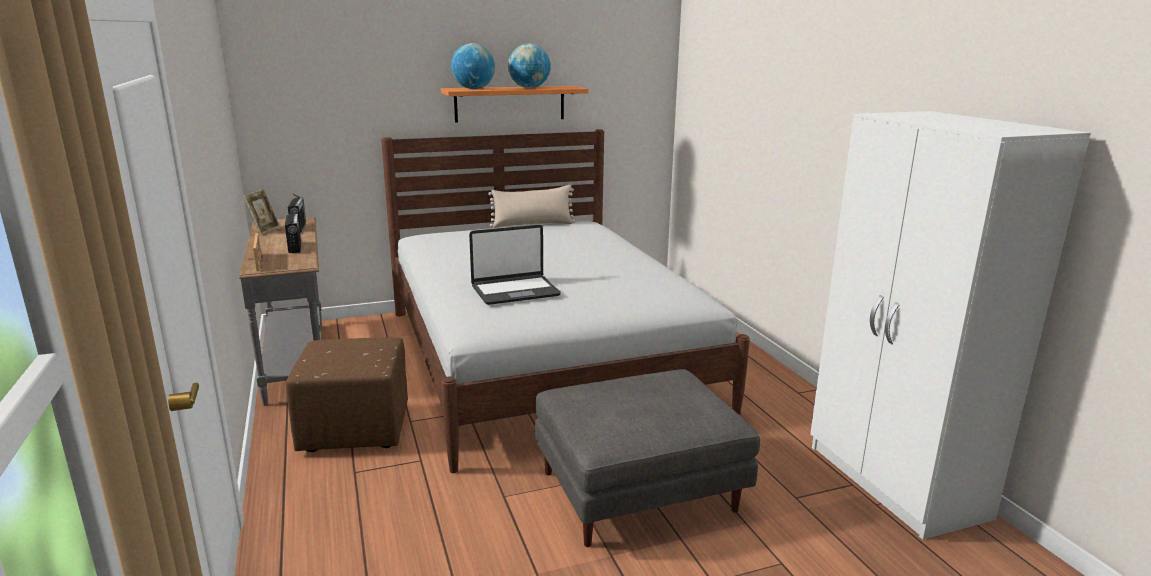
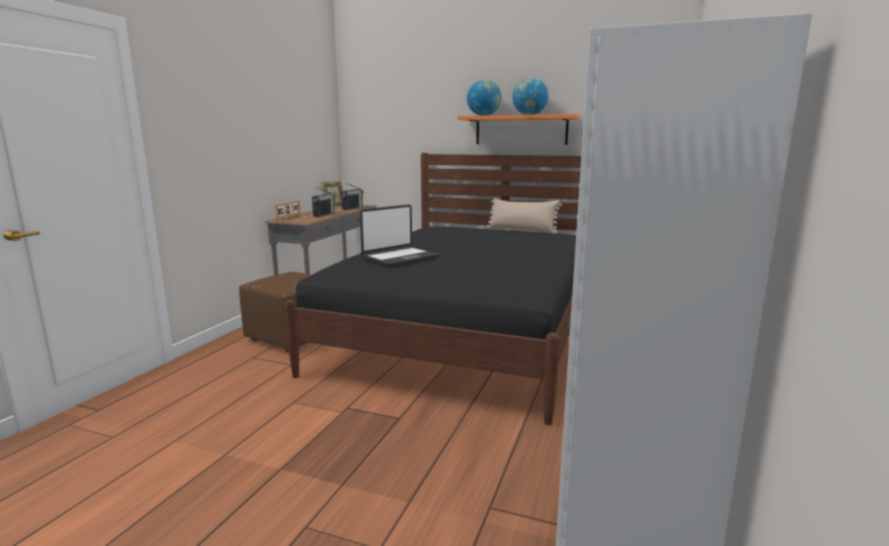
camera: 40 degrees right, 5 degrees down
white bed [381,129,750,473] -> black bed [284,153,581,425]
laptop [469,225,561,305] -> laptop turned 60 degrees counterclockwise [360,205,439,266]
grey ottoman [535,369,760,547] -> none

